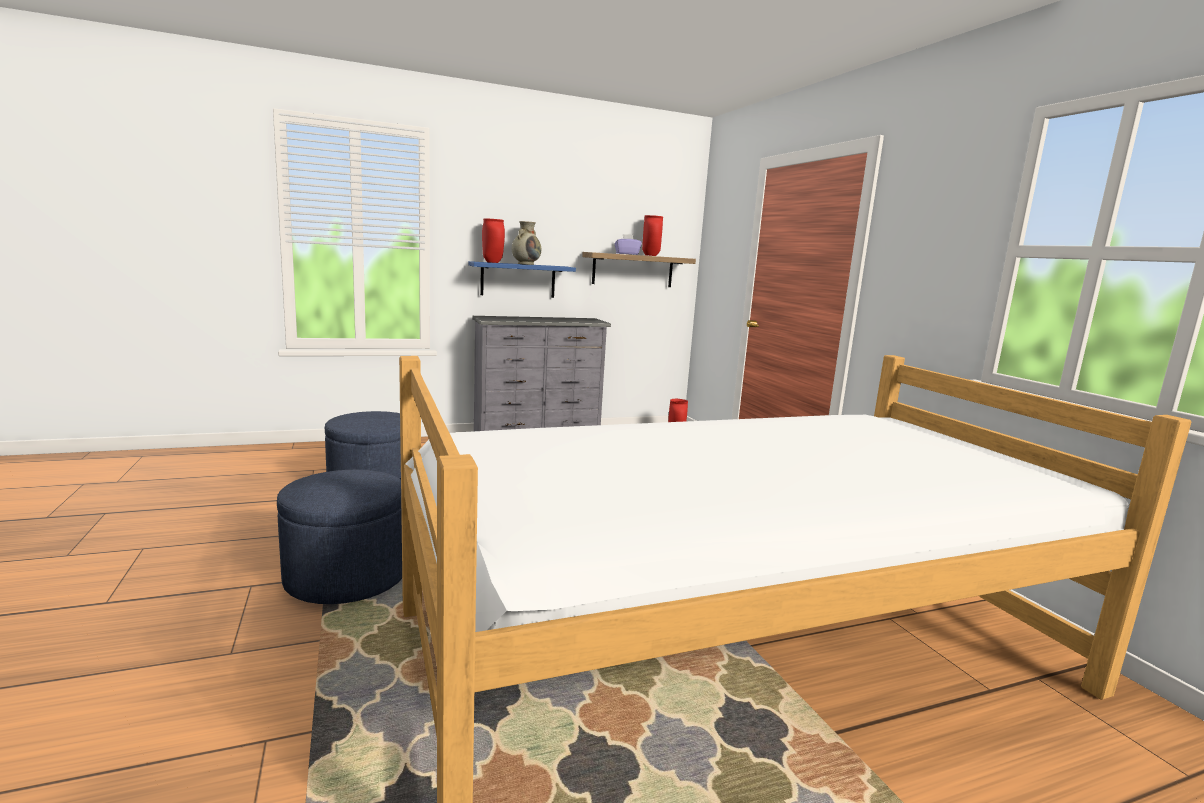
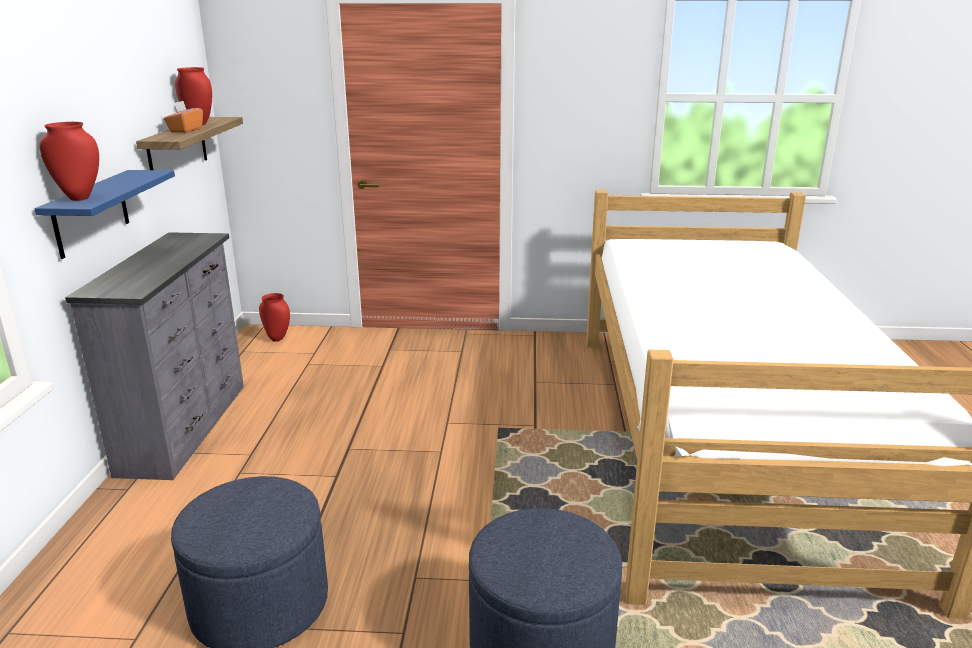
camera: 65 degrees left, 10 degrees up
beige vase [512,221,541,265] -> none
purple tissue box [615,234,642,255] -> orange tissue box [164,101,203,133]

